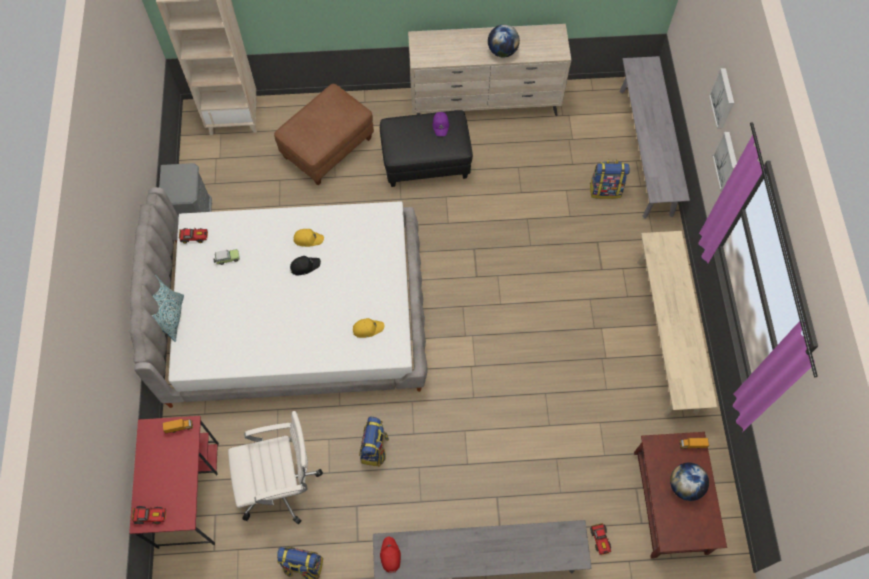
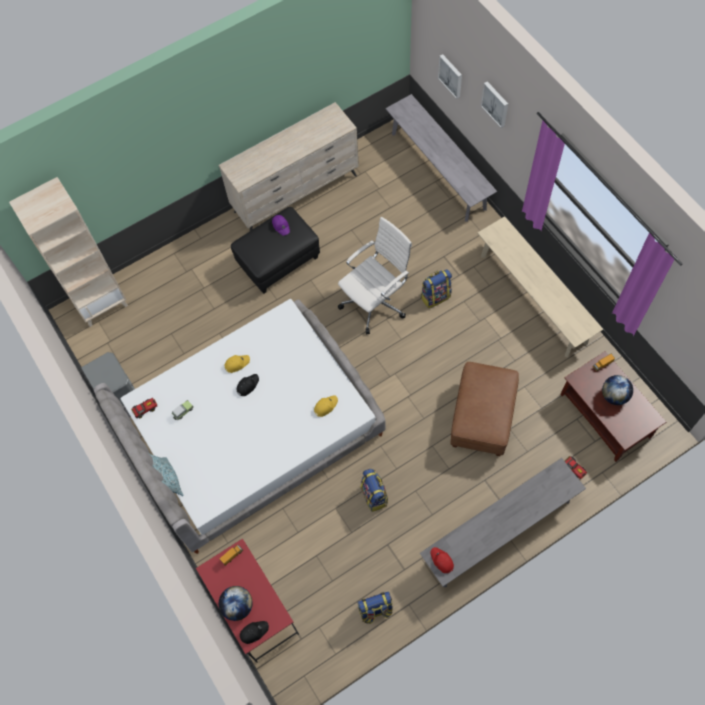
camera: 25 degrees left, 0 degrees up
toy car [132,506,166,524] -> black cap [240,621,269,644]
white office chair [228,411,323,525] -> white office chair moved to [338,217,412,334]
brown ottoman [274,84,374,185] -> brown ottoman moved to [450,362,519,456]
globe [488,24,520,58] -> globe moved to [219,586,253,621]
backpack [590,160,630,199] -> backpack moved to [421,269,452,308]
picture [713,132,737,191] -> picture moved to [438,54,462,99]

